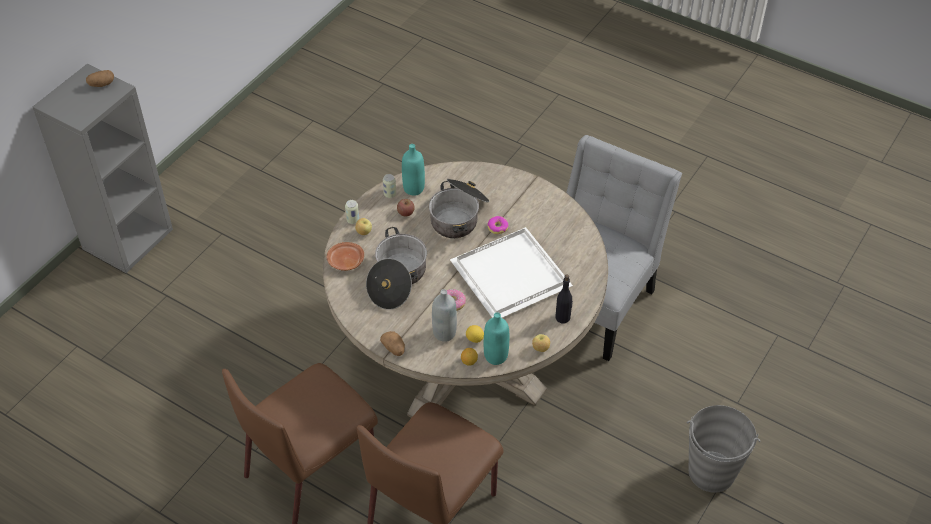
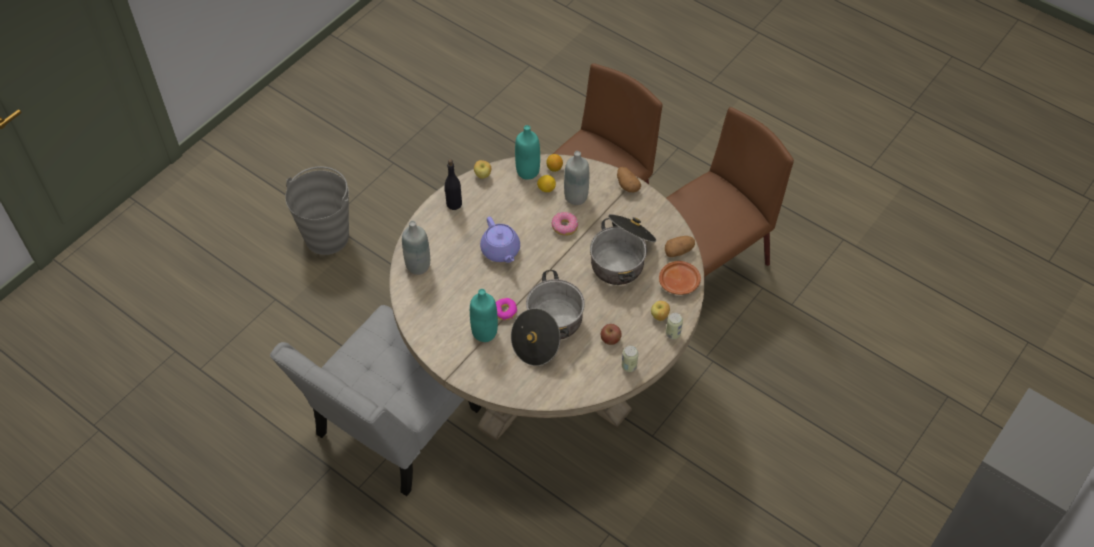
camera: 175 degrees left, 5 degrees up
potato [86,70,114,87] -> potato moved to [665,236,695,257]
turquoise bottle [402,144,425,196] -> turquoise bottle moved to [470,289,498,342]
white tray [450,227,573,318] -> purple teapot [480,217,520,263]
none -> grey bottle [402,221,430,275]

